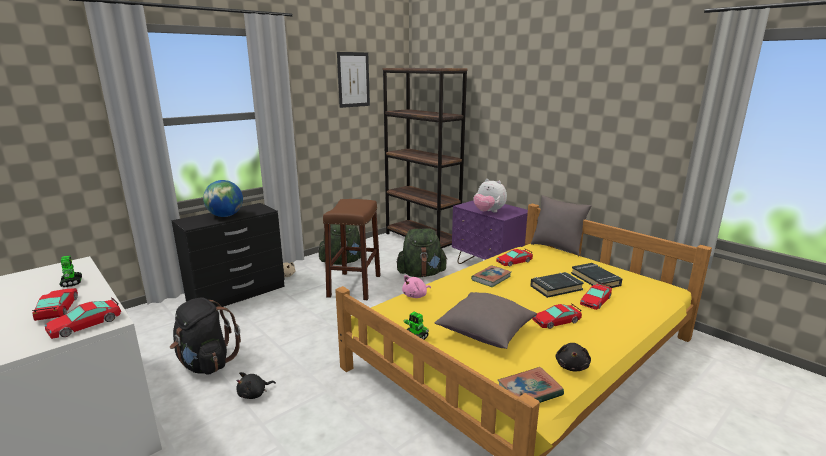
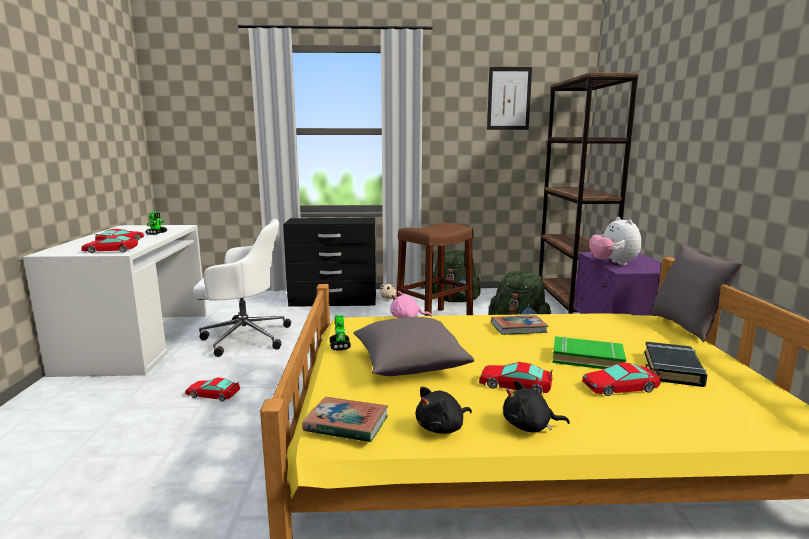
camera: 40 degrees right, 5 degrees down
black backpack [170,297,241,375] -> white office chair [193,219,291,357]
globe [203,180,243,217] -> none
black plush toy [236,372,276,399] -> black plush toy moved to [503,380,570,432]
toy car [496,249,533,267] -> toy car moved to [186,377,240,401]
black book [530,272,584,298] -> green book [553,336,626,369]

